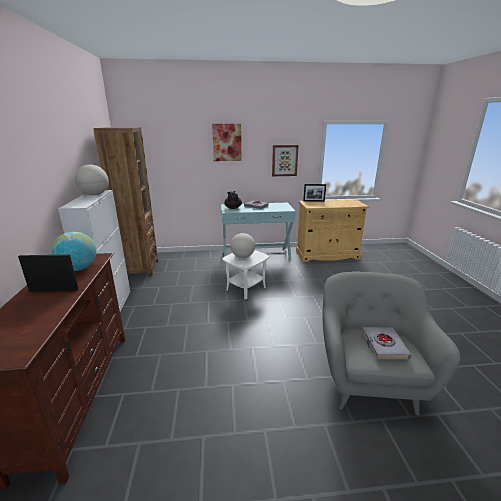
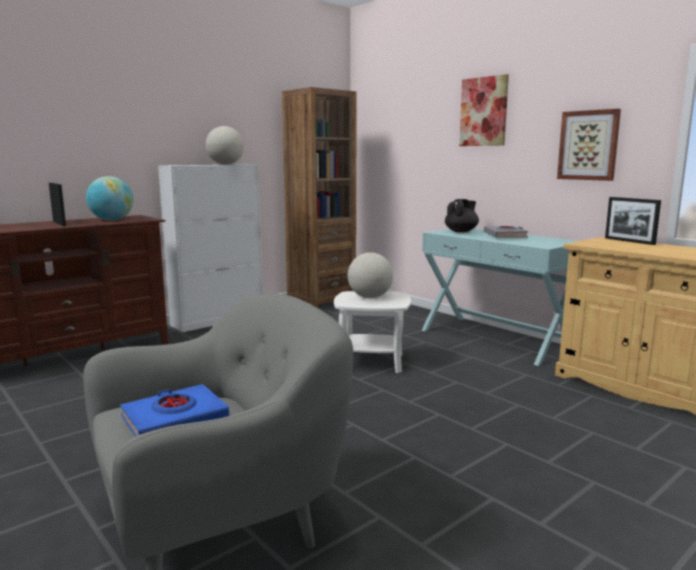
camera: 55 degrees right, 10 degrees down
grey book [362,327,411,360] -> blue book [120,384,229,437]

